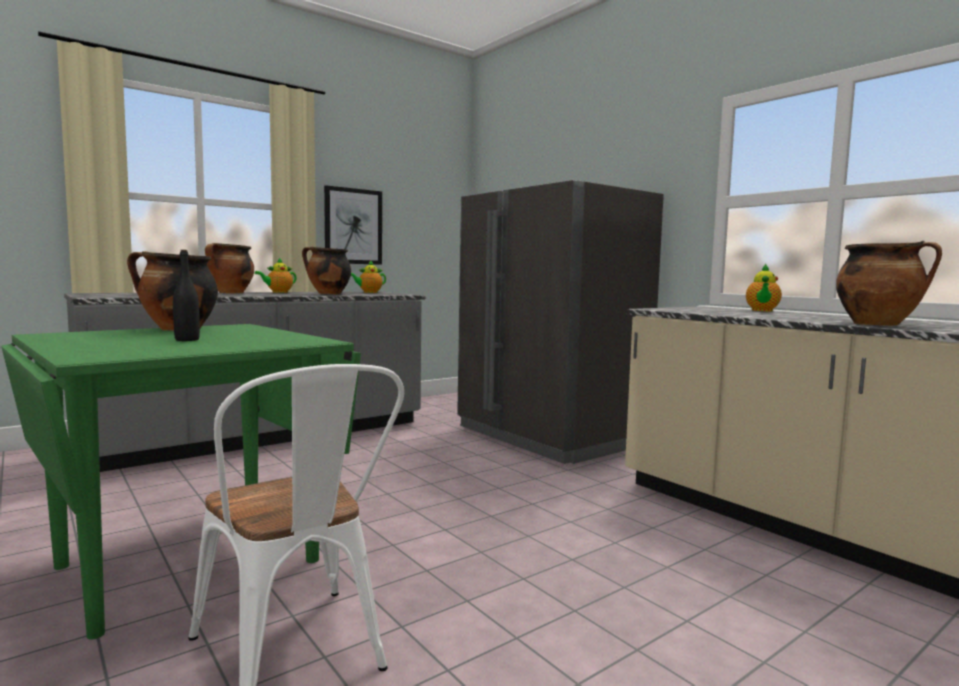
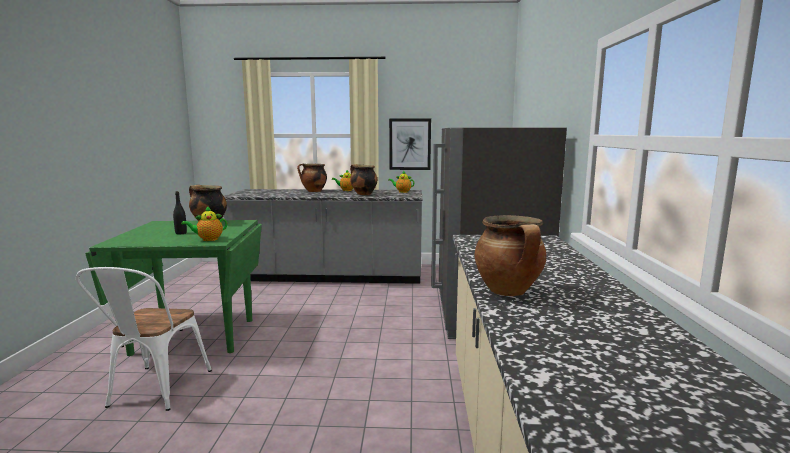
camera: 40 degrees right, 5 degrees up
teapot [746,264,782,311] -> teapot moved to [181,206,227,241]

